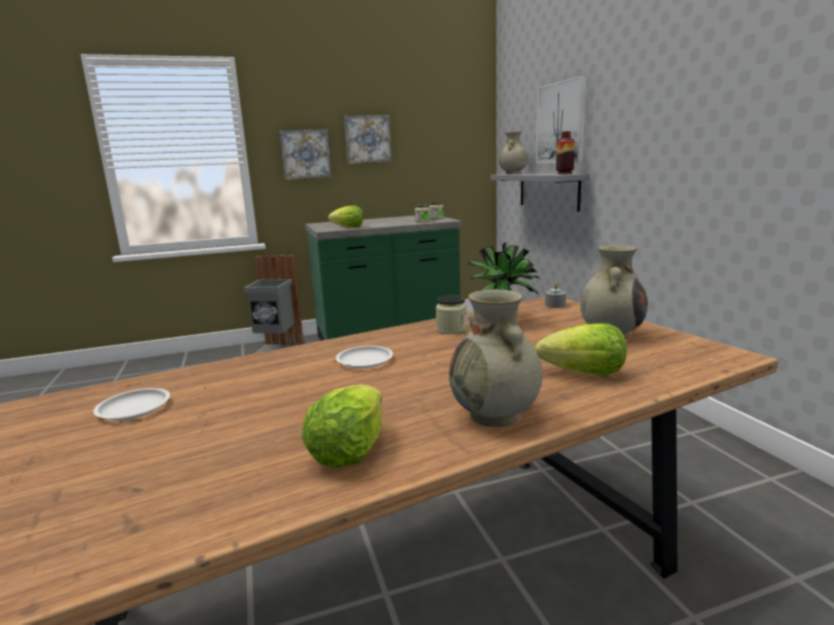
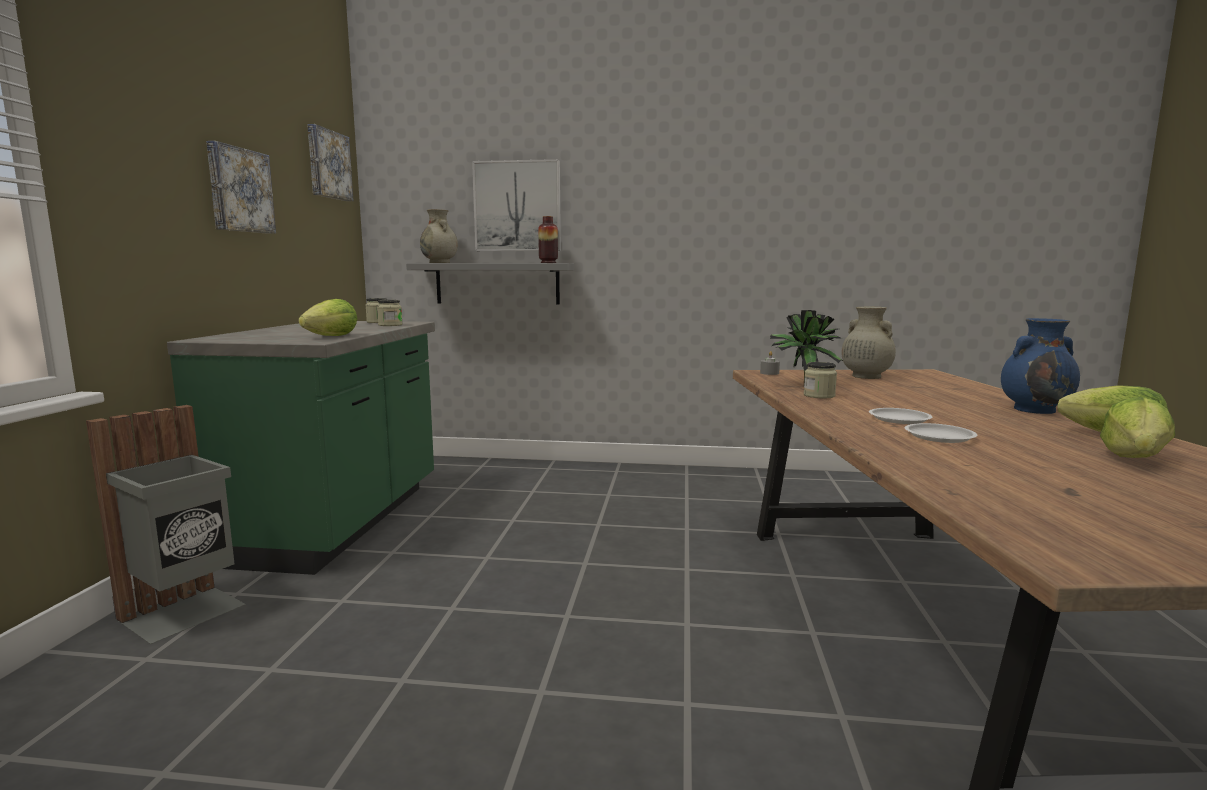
camera: 65 degrees left, 5 degrees down
white plate [93,388,170,420] -> white plate moved to [905,423,977,443]
picture [280,129,331,180] -> picture moved to [307,124,353,201]
beige vase [449,289,542,427] -> blue vase [1001,318,1080,414]
lettuce [535,323,627,375] -> lettuce moved to [1100,397,1175,458]

